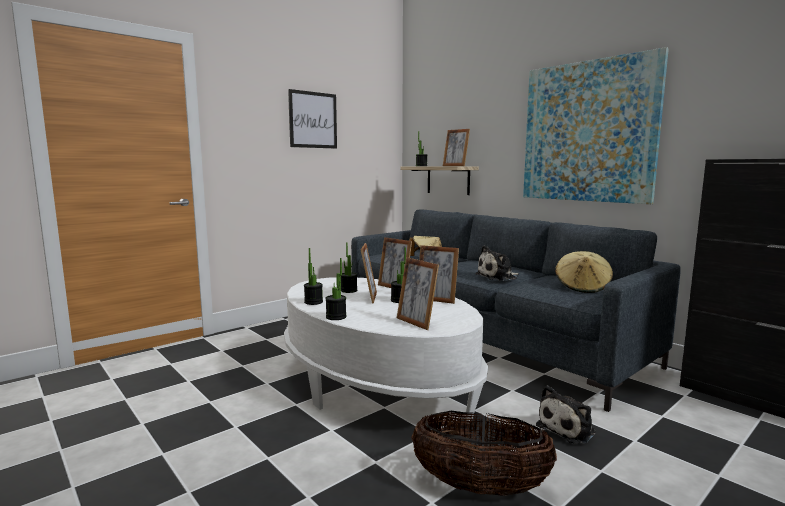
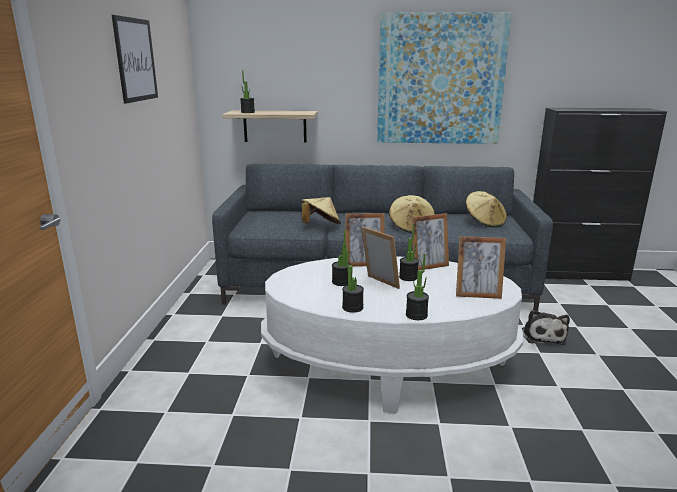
camera: 45 degrees left, 10 degrees up
basket [411,411,557,496] -> none
picture frame [443,129,470,166] -> none
plush toy [475,245,519,281] -> beige hat [389,195,435,233]

